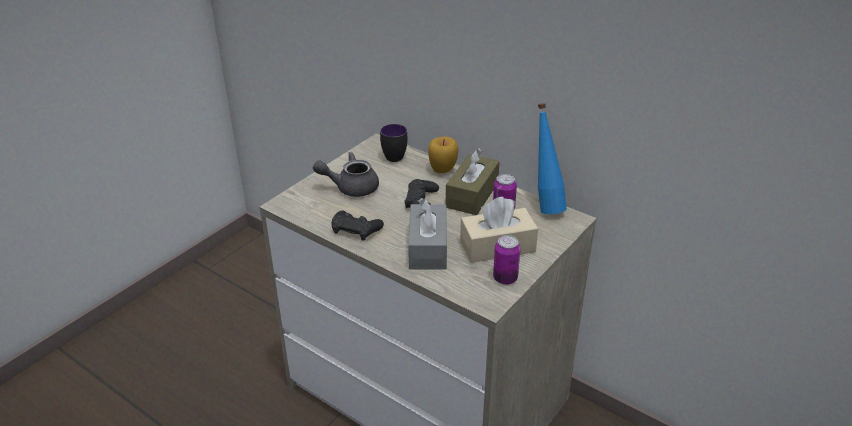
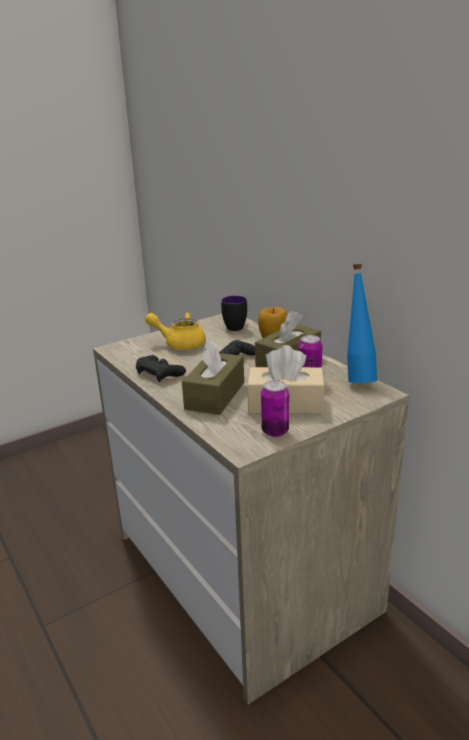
camera: 20 degrees right, 10 degrees down
grey teapot [313,152,379,197] -> yellow teapot [145,312,206,350]
grey tissue box [408,198,447,270] -> brown tissue box [182,339,244,415]

